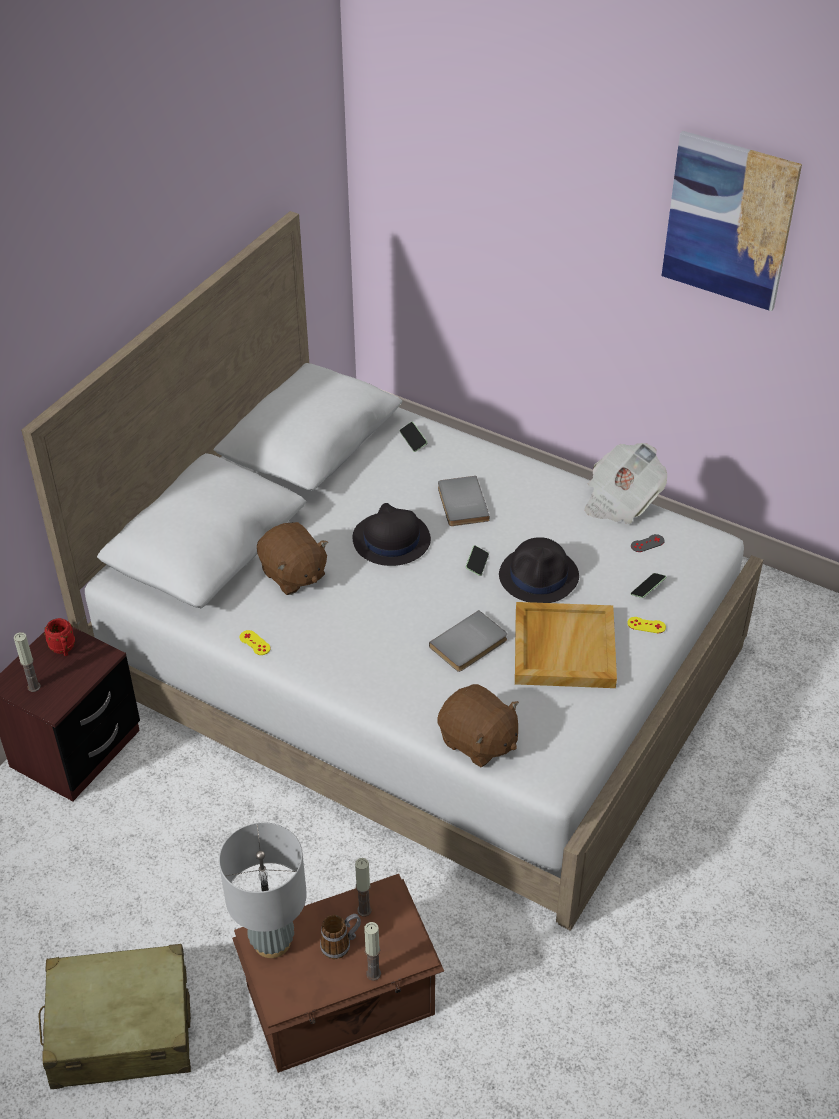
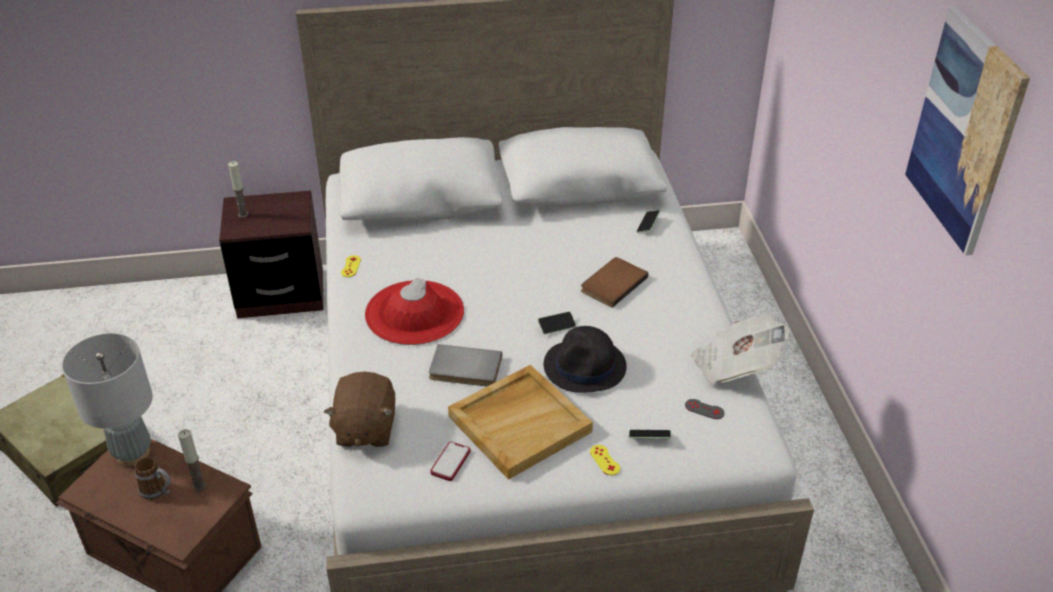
camera: 50 degrees right, 5 degrees down
red mug [44,618,75,656] -> none
brown plush toy [257,522,328,595] -> none
black hat [353,503,431,566] -> none
candle [364,922,381,981] -> none
grey book [438,476,490,526] -> brown book [581,257,648,308]
none -> red hat [365,278,464,345]
none -> phone [430,441,471,481]

